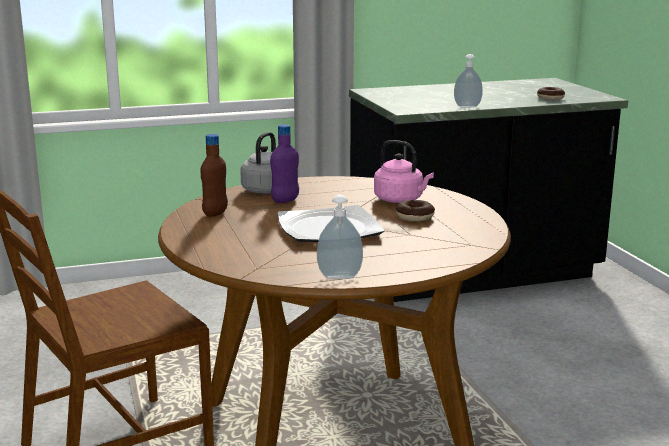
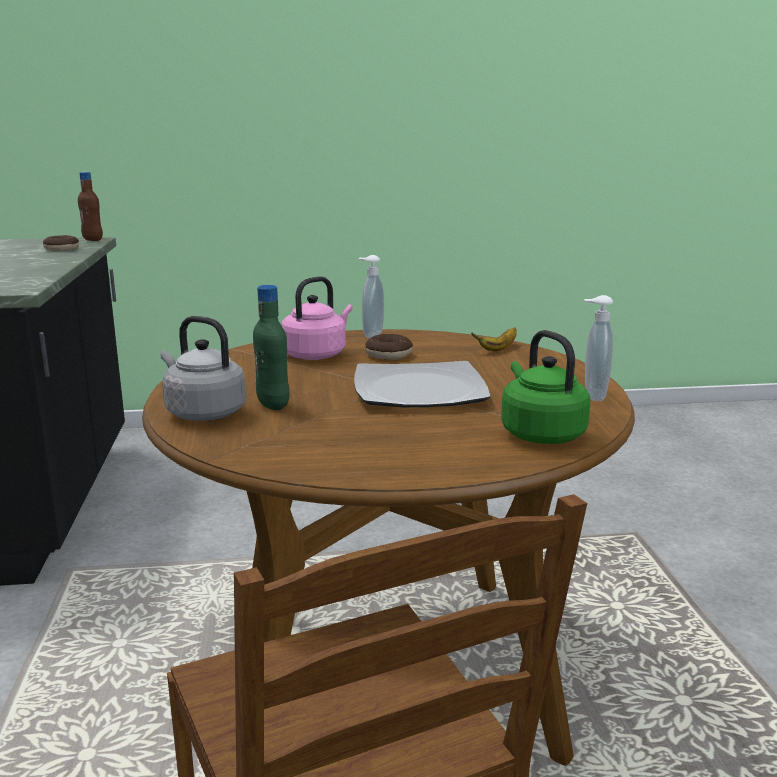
camera: 80 degrees left, 0 degrees up
brown bottle [201,134,228,217] -> brown bottle moved to [78,172,103,241]
purple bottle [270,124,299,203] -> green bottle [253,285,290,410]
soap dispenser [454,54,483,108] -> soap dispenser moved to [359,255,384,338]
none -> banana [471,327,517,351]
none -> green kettle [501,330,591,444]

